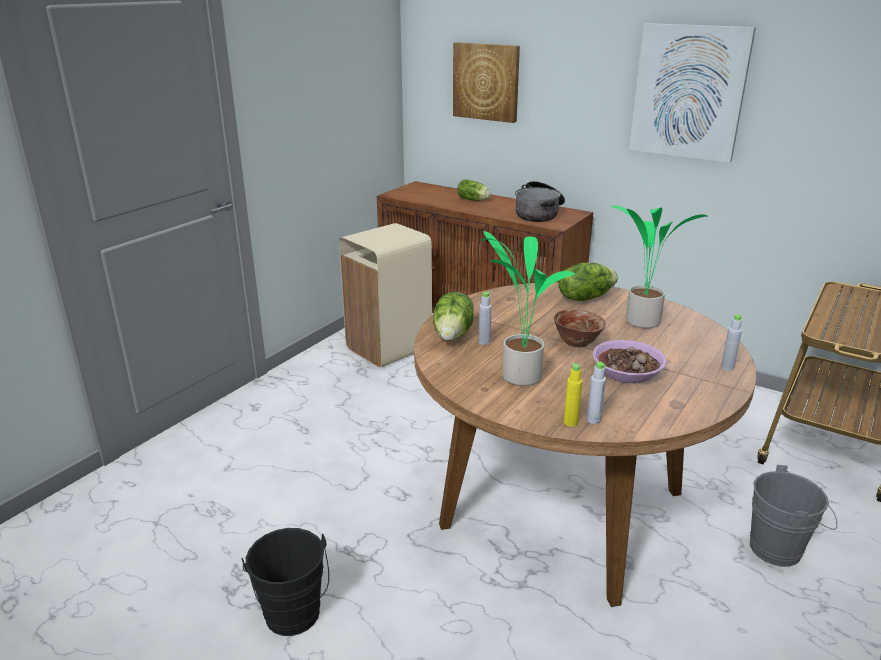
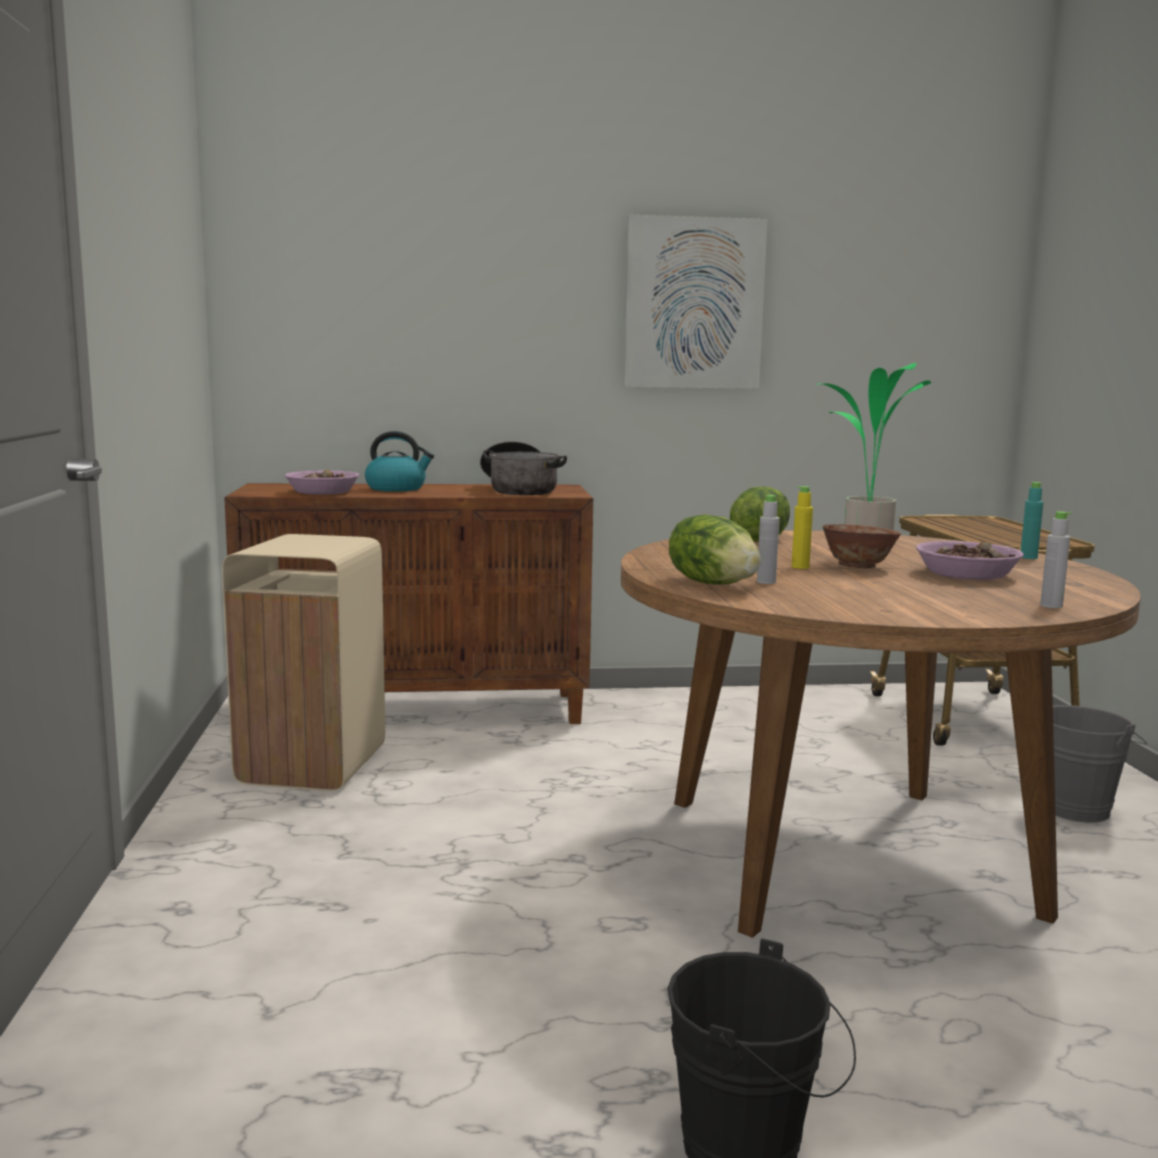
camera: 40 degrees left, 15 degrees down
picture [453,42,520,123] -> none
lettuce [457,179,490,201] -> kettle [365,431,434,492]
potted plant [481,231,575,386] -> none
yellow bottle [564,363,582,427] -> yellow bottle moved to [792,486,813,569]
grey bottle [721,314,742,371] -> turquoise bottle [1021,482,1043,559]
none -> bowl [284,470,359,495]

